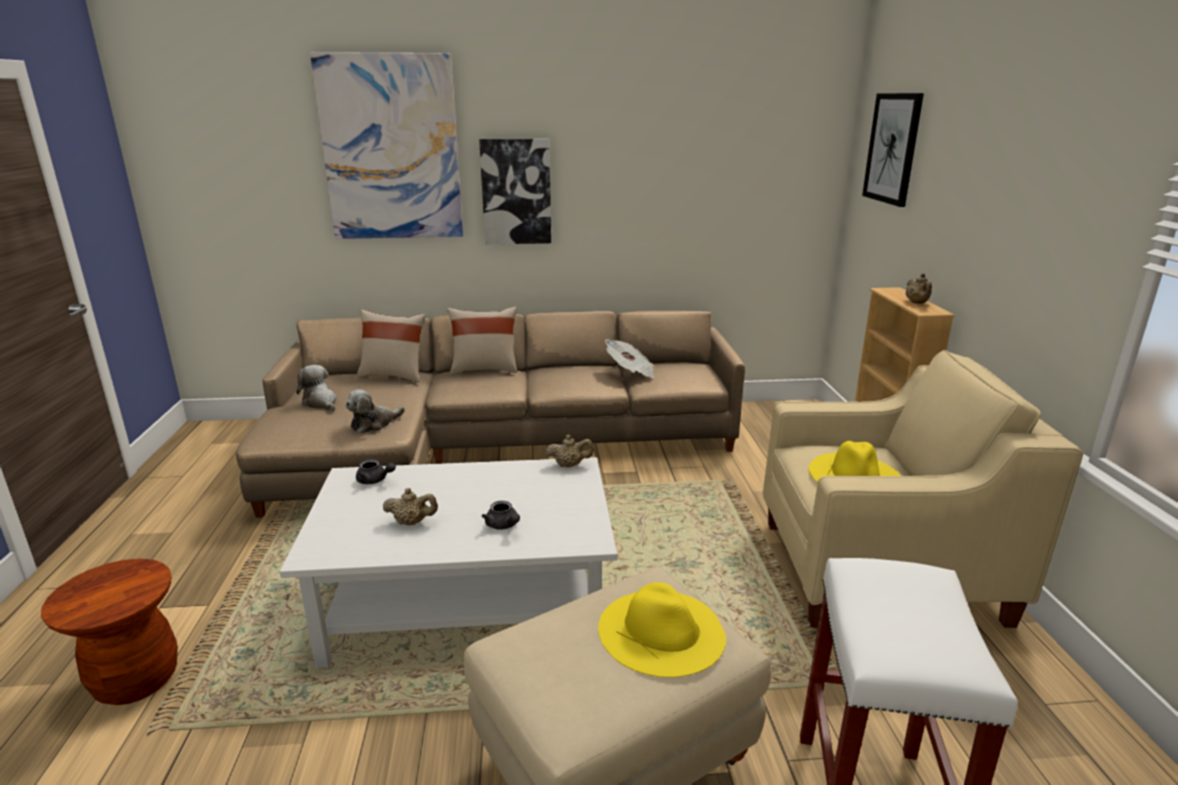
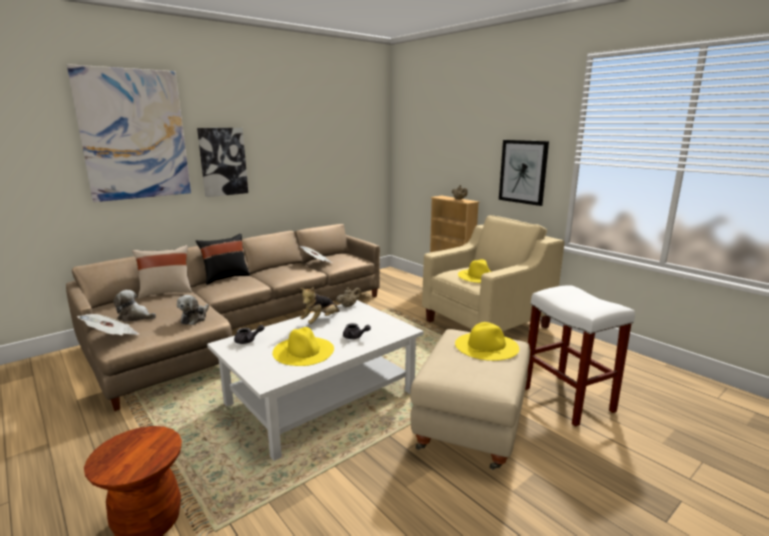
camera: 35 degrees left, 5 degrees down
beige teapot [383,488,438,525] -> yellow hat [272,327,334,366]
beige pillow [447,306,517,375] -> black pillow [196,234,250,285]
picture [862,93,924,207] -> picture moved to [499,140,549,206]
none -> newspaper [77,314,139,335]
none -> plush toy [300,287,340,324]

